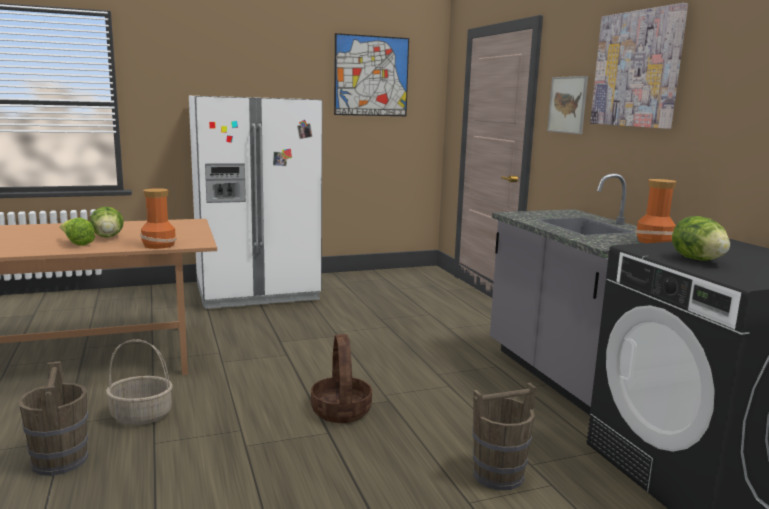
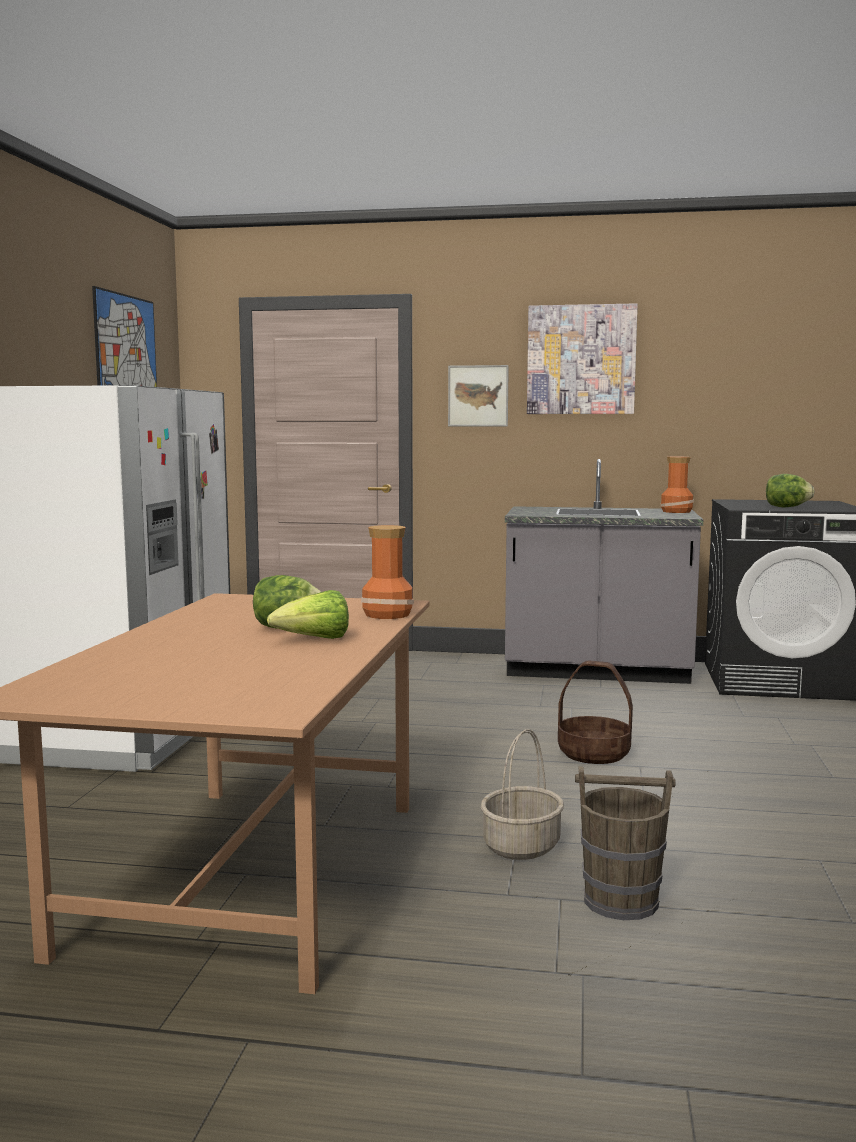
camera: 60 degrees left, 5 degrees down
brown bucket [472,383,536,490] -> none

